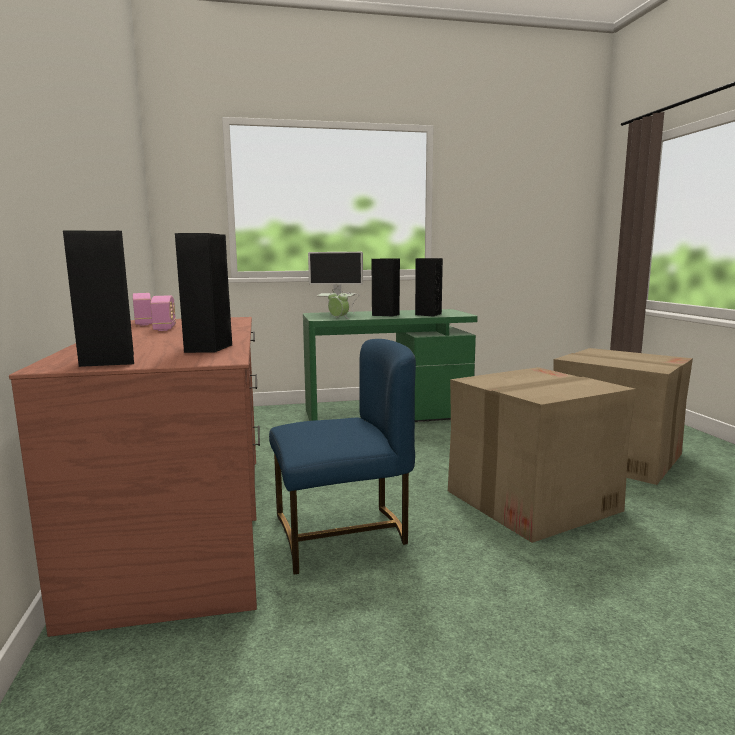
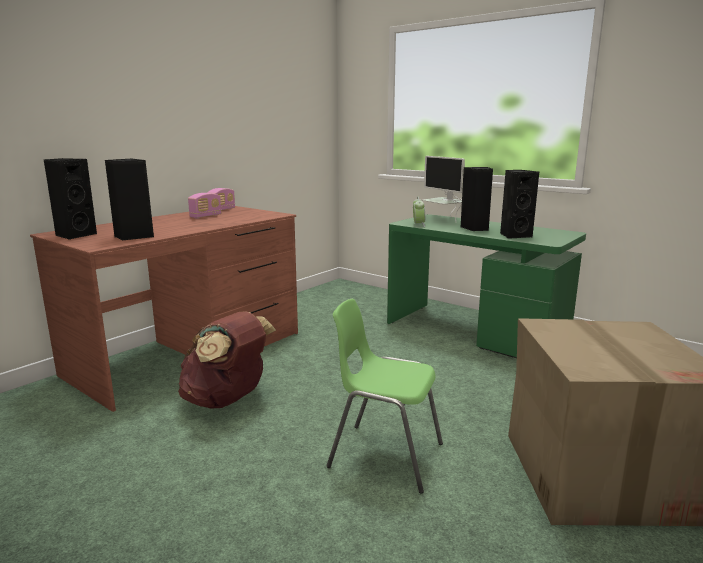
camera: 50 degrees right, 5 degrees up
blue chair [269,339,416,575] -> brown backpack [178,311,276,409]
cardboard box [448,367,636,543] -> green chair [326,299,443,494]

